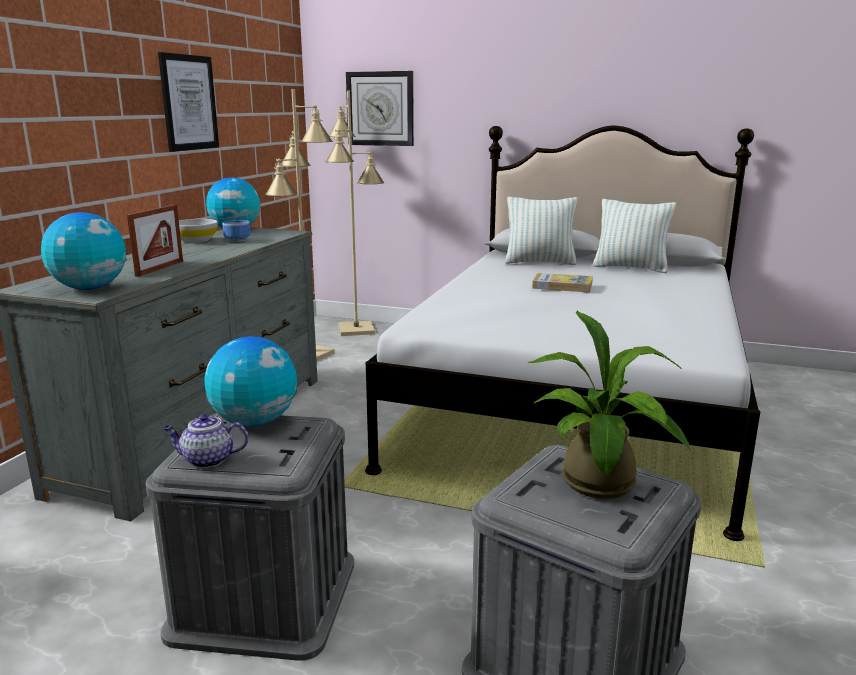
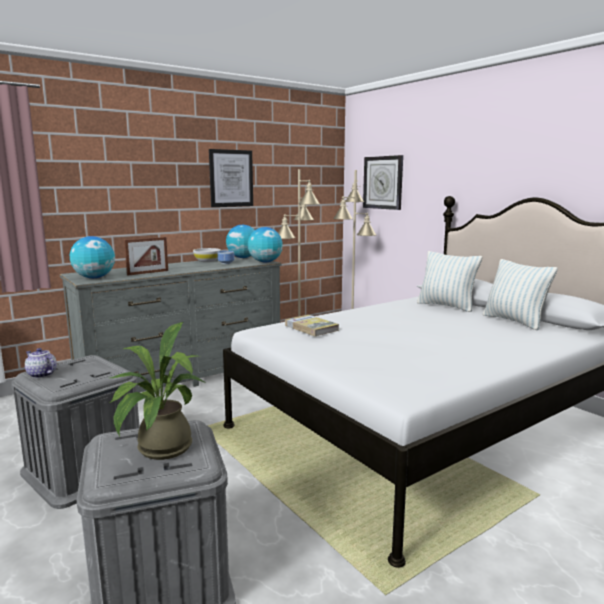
camera: 35 degrees right, 5 degrees down
globe [205,336,297,427] -> globe moved to [248,227,283,262]
book [532,273,593,292] -> book moved to [285,315,339,336]

